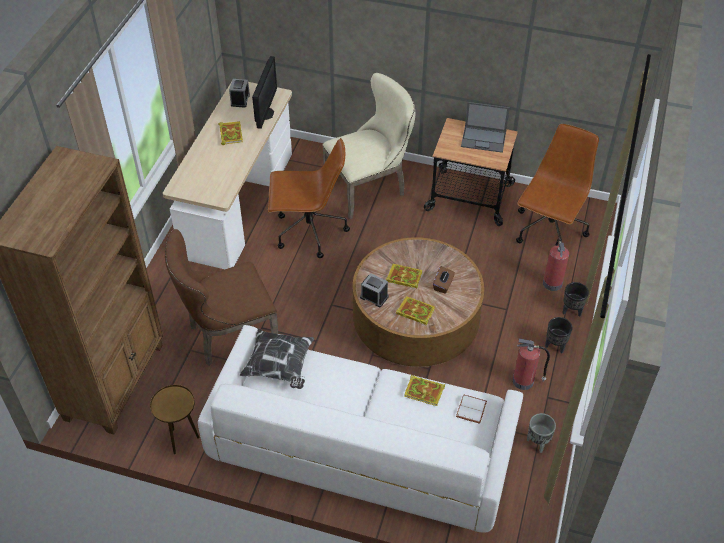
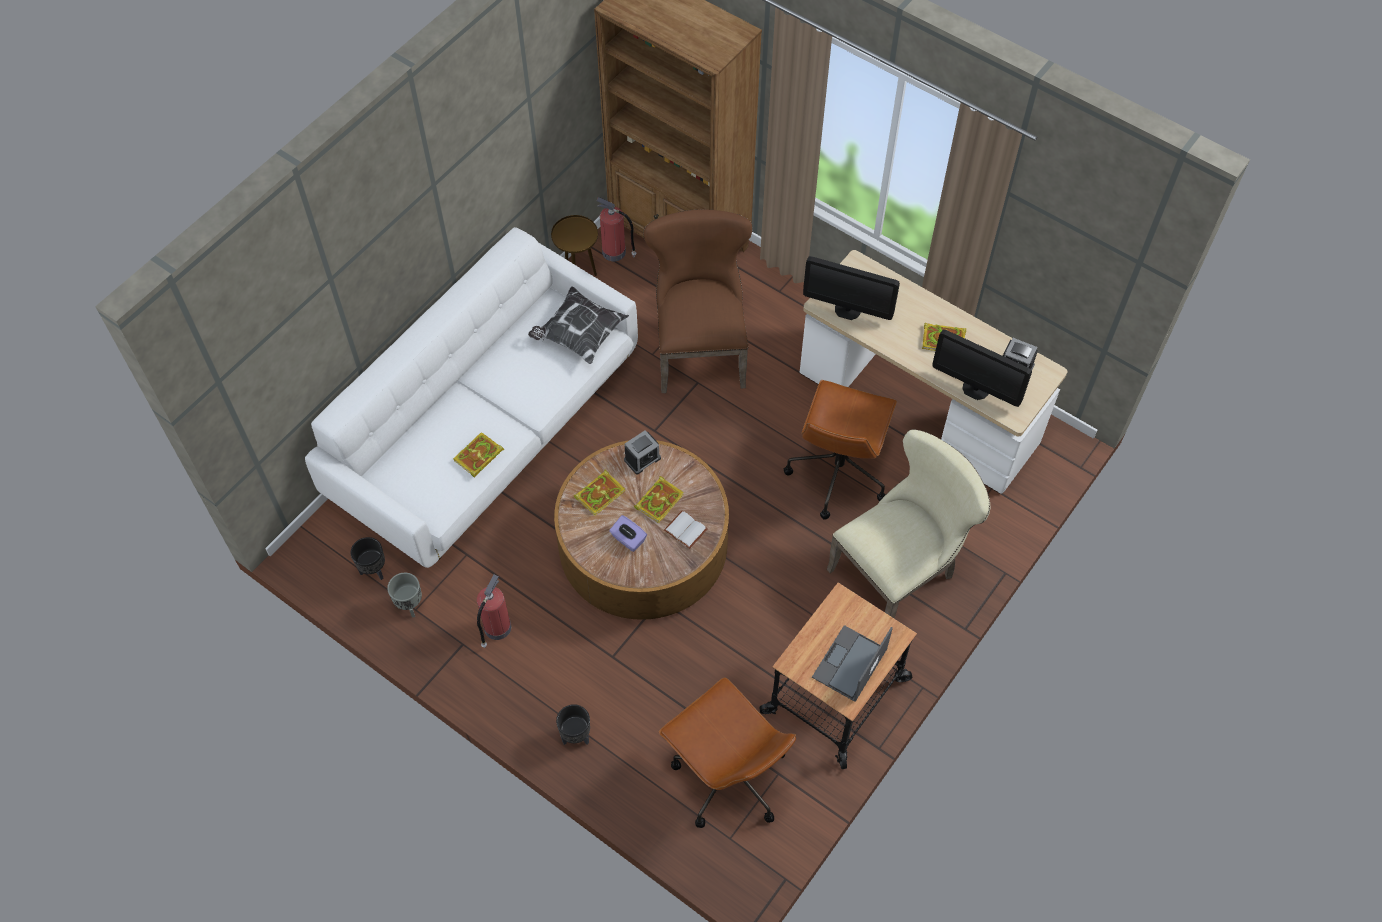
camera: 110 degrees right, 10 degrees up
beige chair [322,73,415,219] -> beige chair turned 120 degrees counterclockwise [827,429,990,618]
brown tissue box [433,266,455,294] -> purple tissue box [609,515,647,552]
white book [456,394,487,424] -> white book moved to [664,510,708,549]
fire extinguisher [543,238,569,291] -> fire extinguisher moved to [596,197,636,261]
black planter [545,317,572,353] -> black planter moved to [351,537,385,580]
none -> monitor [803,256,900,320]

